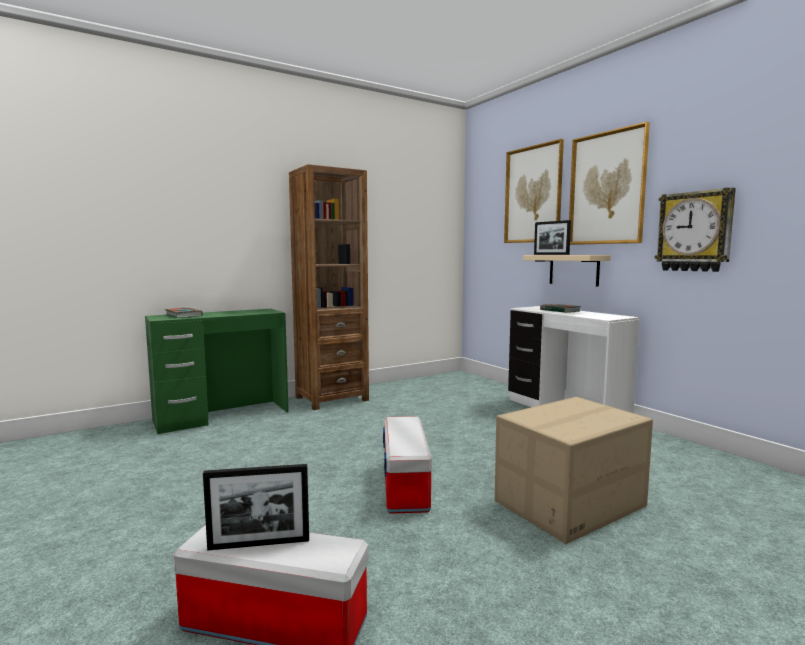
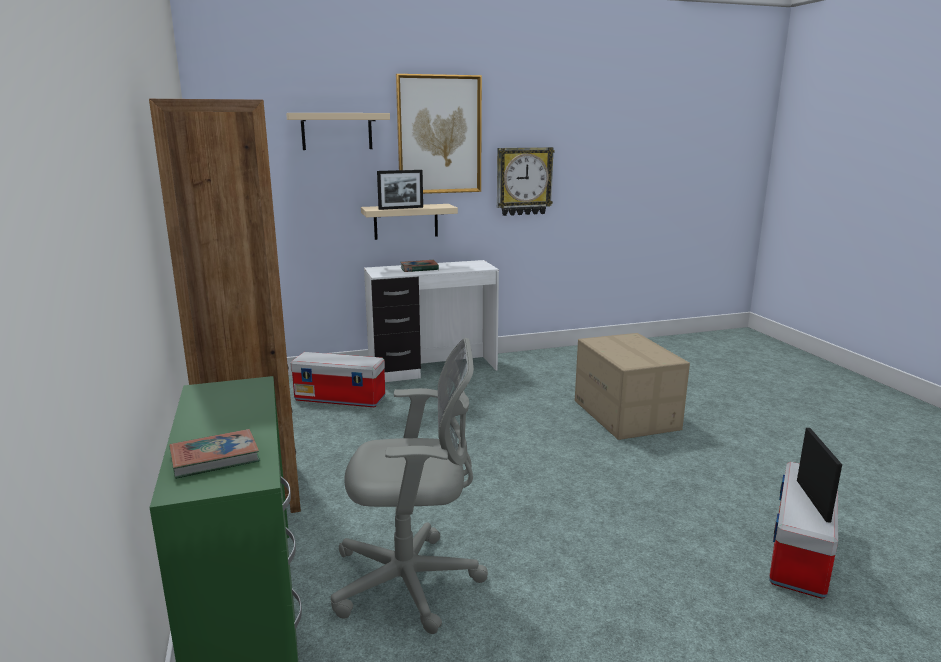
camera: 75 degrees left, 10 degrees up
storage box [383,416,432,513] -> storage box moved to [290,352,385,407]
picture [504,139,564,243] -> beige shelf [286,113,390,150]
none -> grey office chair [330,338,488,634]

